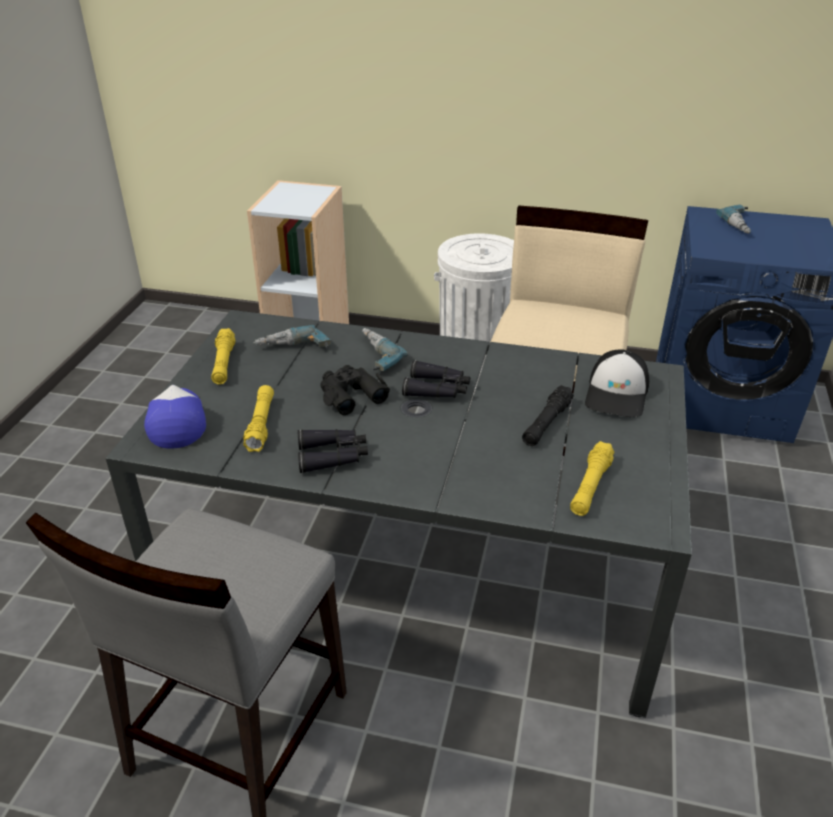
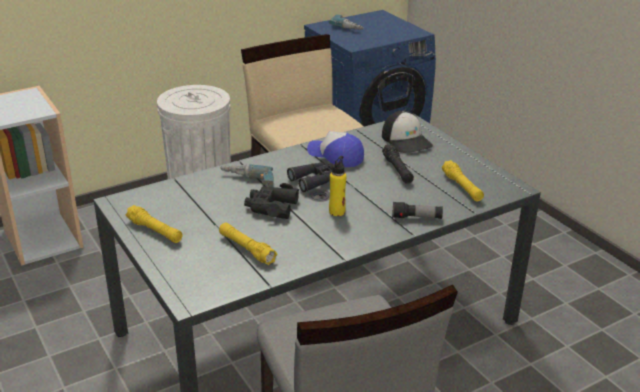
camera: 45 degrees left, 5 degrees down
cap [144,385,206,449] -> cap moved to [307,131,364,167]
power drill [253,325,331,348] -> none
black binoculars [298,429,368,473] -> none
none -> yellow bottle [329,156,346,216]
none -> flashlight [392,202,443,219]

